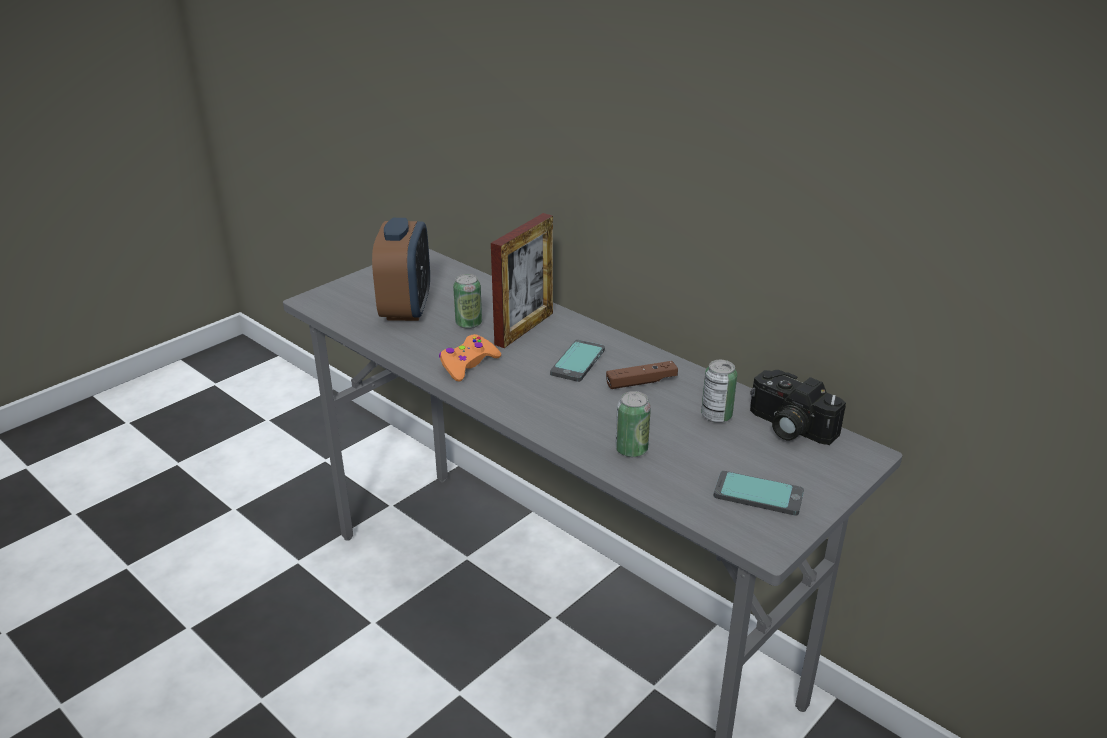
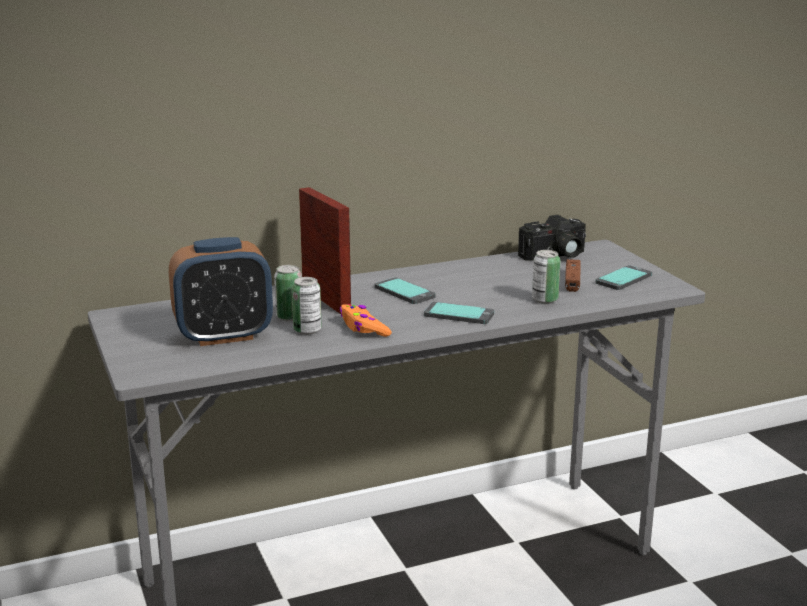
camera: 65 degrees left, 10 degrees down
alarm clock [372,218,430,321] -> alarm clock turned 135 degrees clockwise [169,237,273,346]
brown game controller [606,361,678,389] -> brown game controller moved to [565,259,580,292]
can [701,360,737,423] -> can moved to [292,277,322,335]
none -> phone [424,302,494,324]

